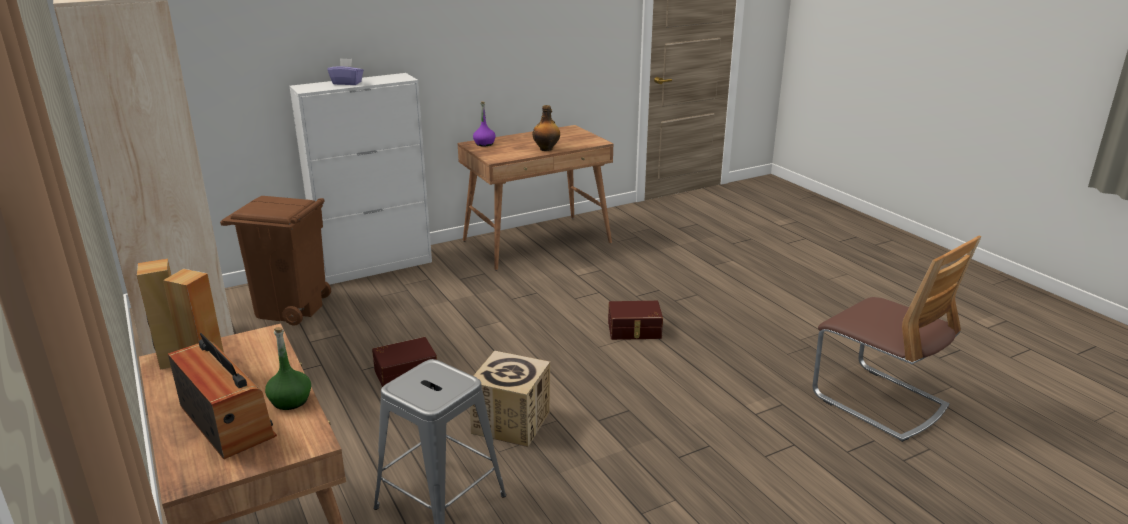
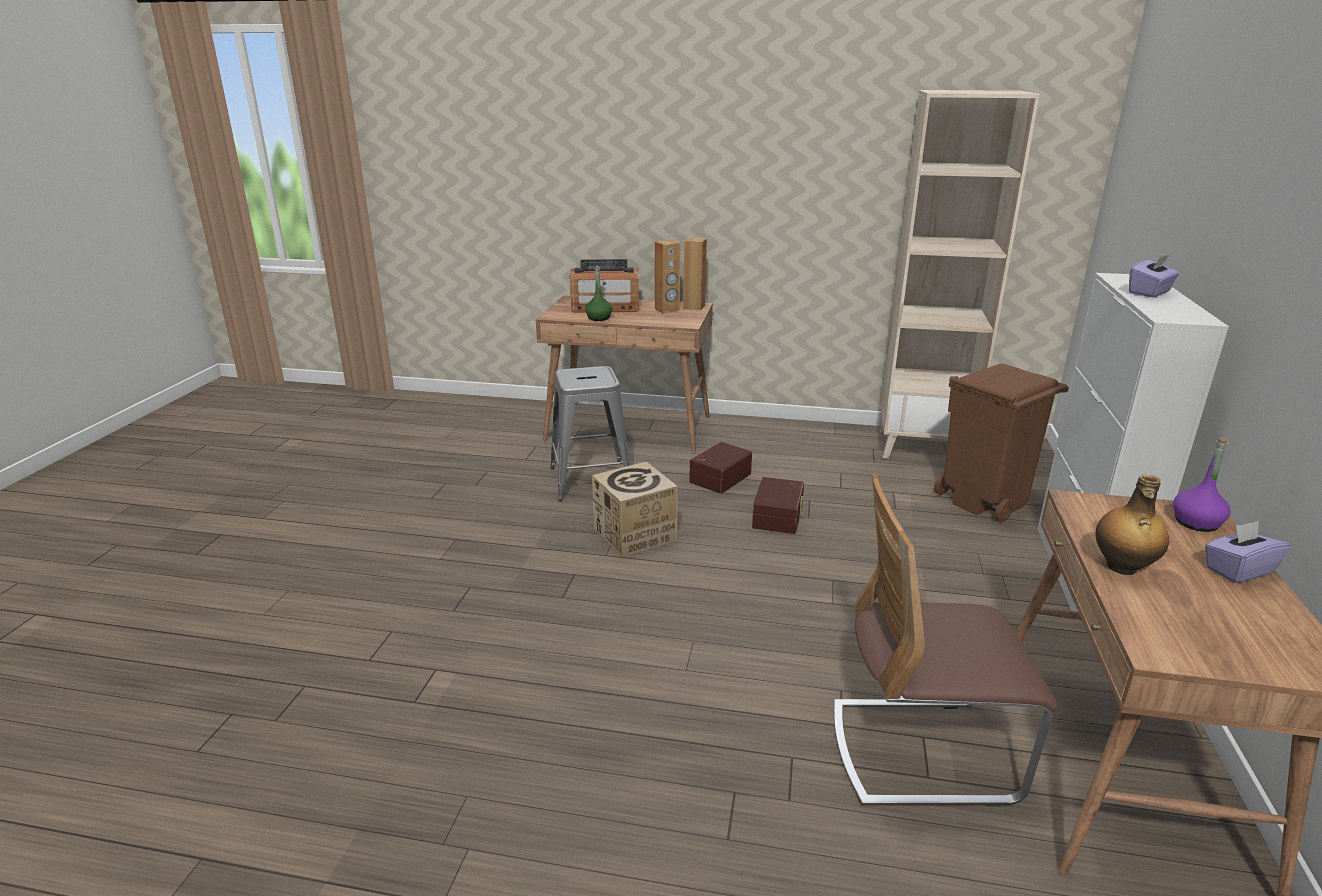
camera: 130 degrees right, 0 degrees up
brown storage box [608,301,663,340] -> brown storage box moved to [689,442,752,494]
chair [813,235,981,442] -> chair moved to [834,473,1058,806]
none -> purple tissue box [1205,521,1291,583]

